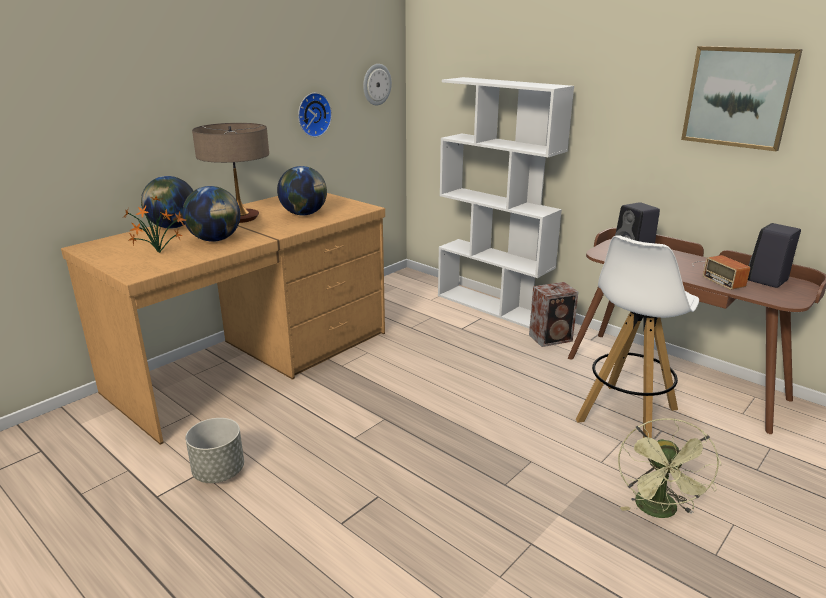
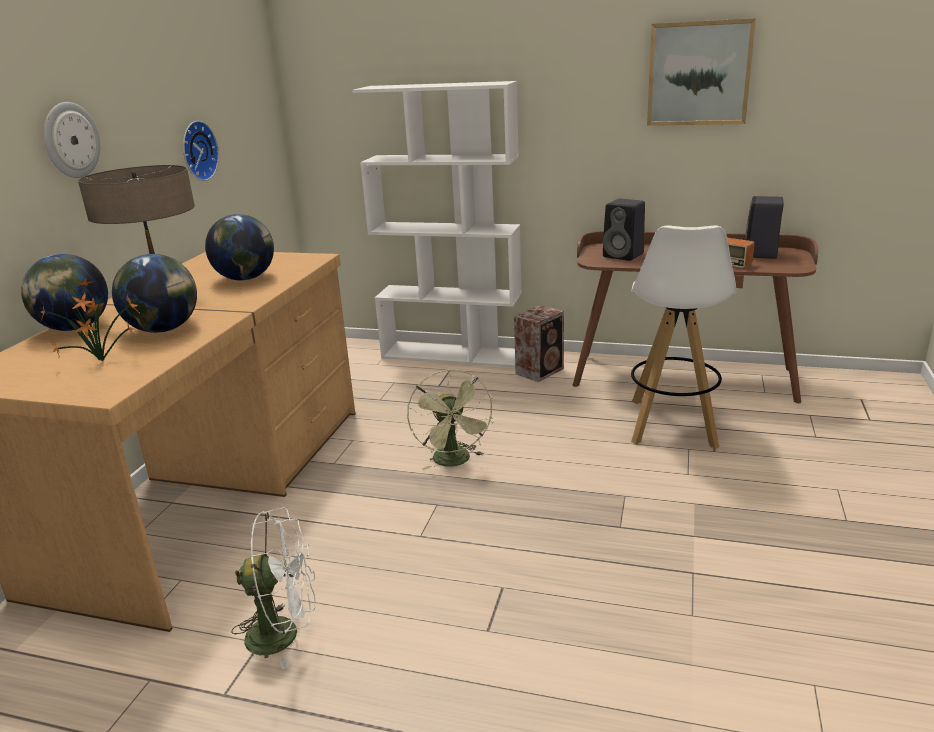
camera: 25 degrees left, 0 degrees up
grey planter [185,418,244,483] -> white fan [231,508,315,669]
wall clock [363,64,392,106] -> wall clock moved to [44,102,100,178]
green fan [618,418,722,518] -> green fan moved to [407,369,494,470]

